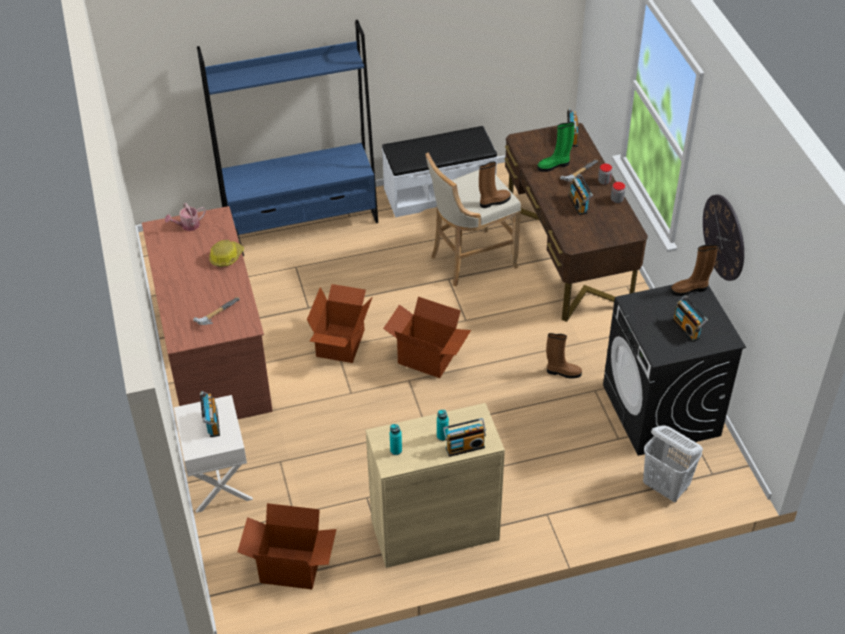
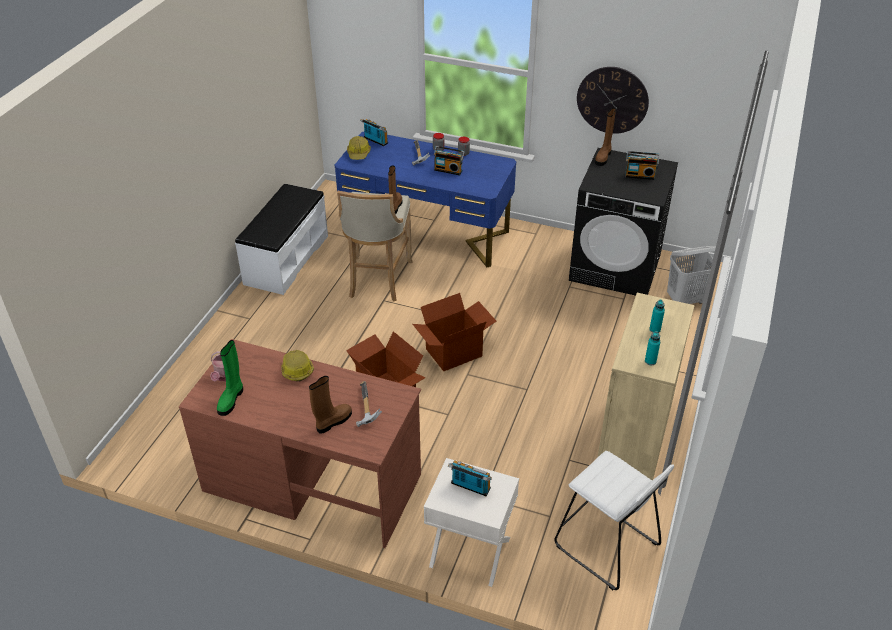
camera: 55 degrees left, 5 degrees down
blue bookcase [197,20,378,235] -> none
cardboard box [238,503,336,589] -> white stool [554,451,674,590]
radio [443,418,486,457] -> none
brown desk [505,123,648,322] -> blue desk [335,132,516,267]
green boot [537,122,575,172] -> green boot moved to [217,340,243,416]
brown boot [546,333,582,378] -> brown boot moved to [309,376,352,434]
none -> hard hat [347,136,371,160]

